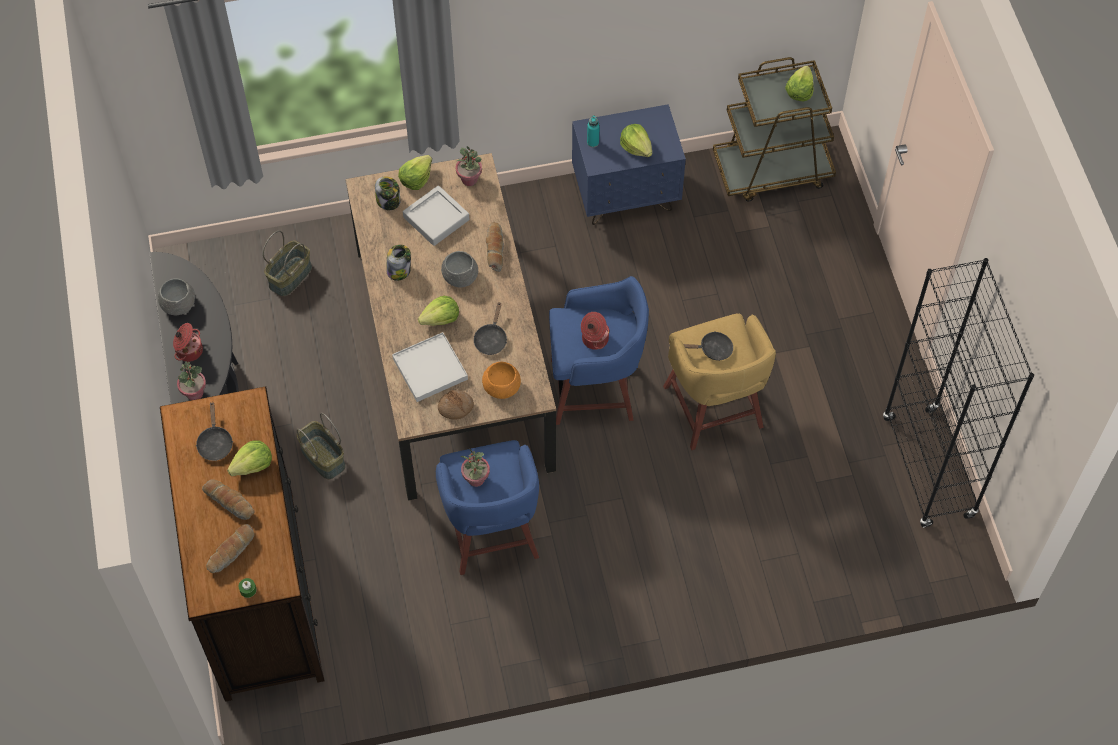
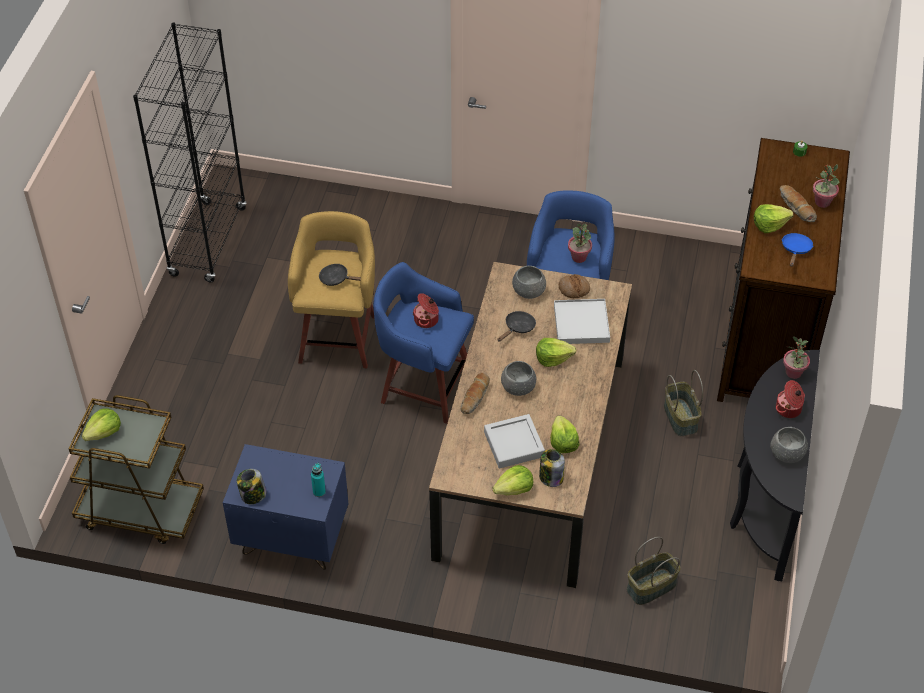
camera: 155 degrees left, 10 degrees down
black frying pan [196,401,233,461] -> blue frying pan [782,233,814,267]
bread [206,524,254,573] -> none
jar [387,245,411,281] -> jar moved to [237,469,266,504]
potted plant [455,146,482,186] -> potted plant moved to [813,164,839,208]
orange bowl [482,362,521,399] -> grey bowl [512,266,546,299]
lettuce [620,124,652,157] -> lettuce moved to [550,415,579,453]

